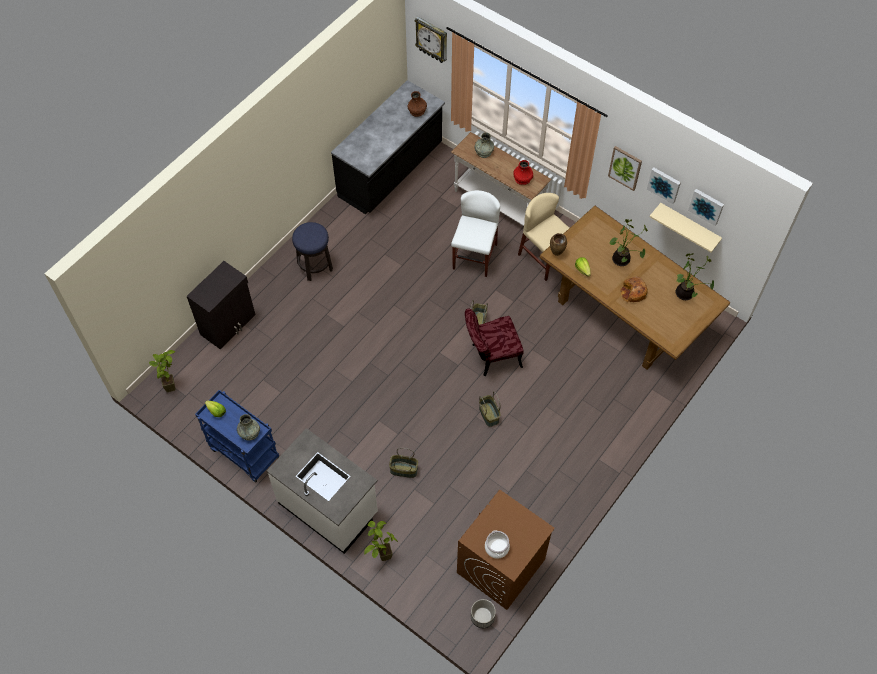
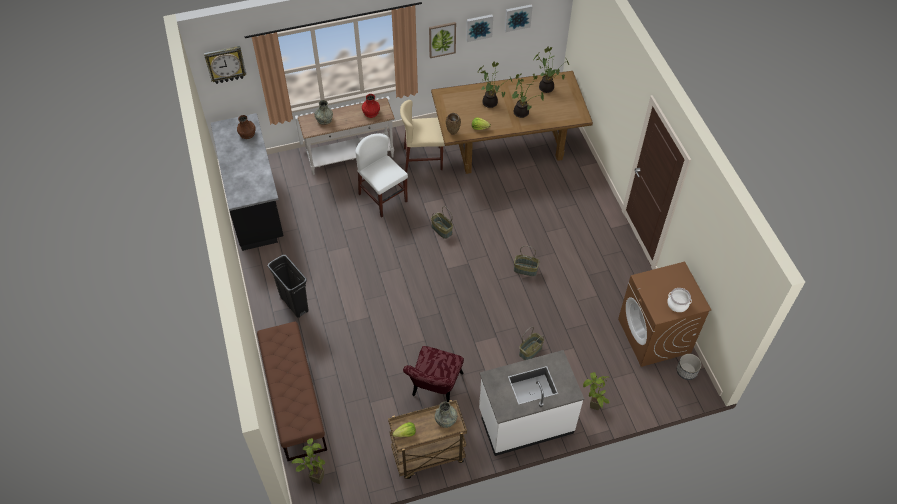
camera: 55 degrees left, 5 degrees down
black cabinet [186,261,256,350] -> brown bench [257,322,327,461]
blue cart [195,390,279,483] -> brown cart [388,400,467,479]
stool [292,222,333,281] -> black trash can [268,255,309,318]
red chair [465,308,523,376] -> red chair moved to [403,346,464,402]
bread [620,277,648,302] -> potted plant [512,73,544,118]
beige shelf [649,203,722,252] -> none

